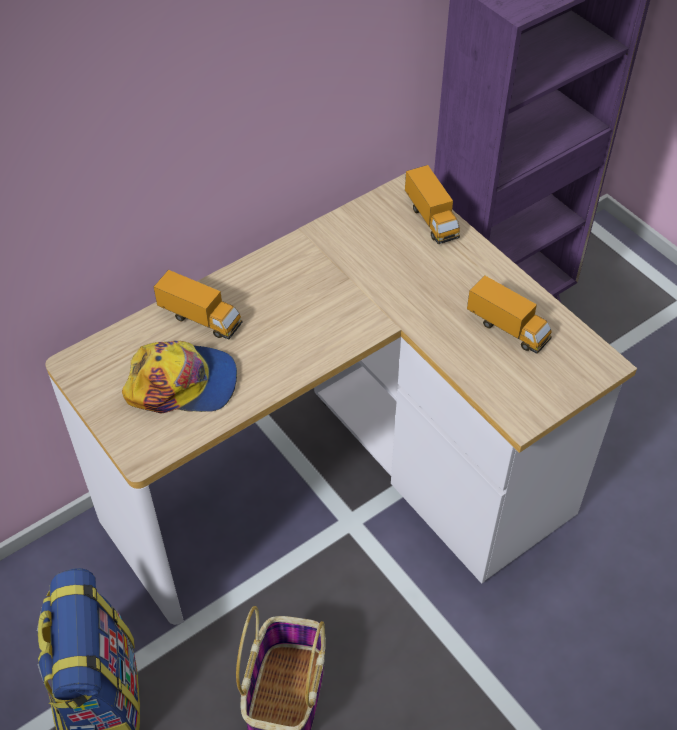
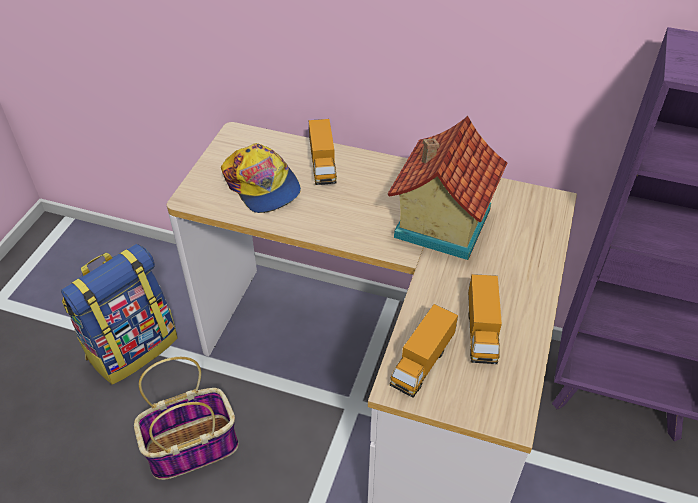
camera: 55 degrees right, 5 degrees down
toy truck [405,165,460,244] -> toy truck moved to [390,304,458,398]
none -> toy house [388,116,507,260]

